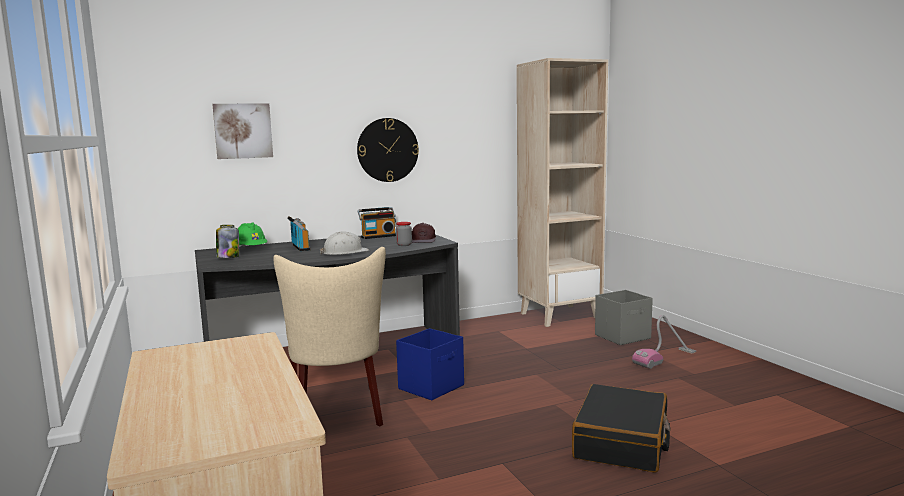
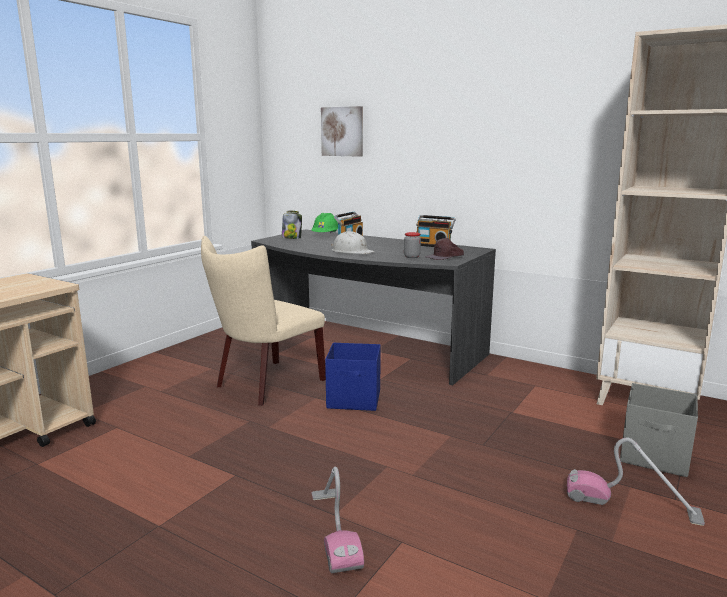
camera: 55 degrees right, 5 degrees up
wall clock [357,118,419,182] -> none
black suitcase [572,384,671,472] -> vacuum cleaner [311,467,364,573]

